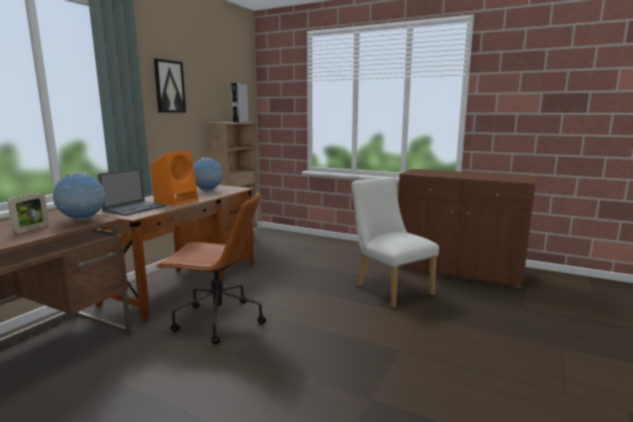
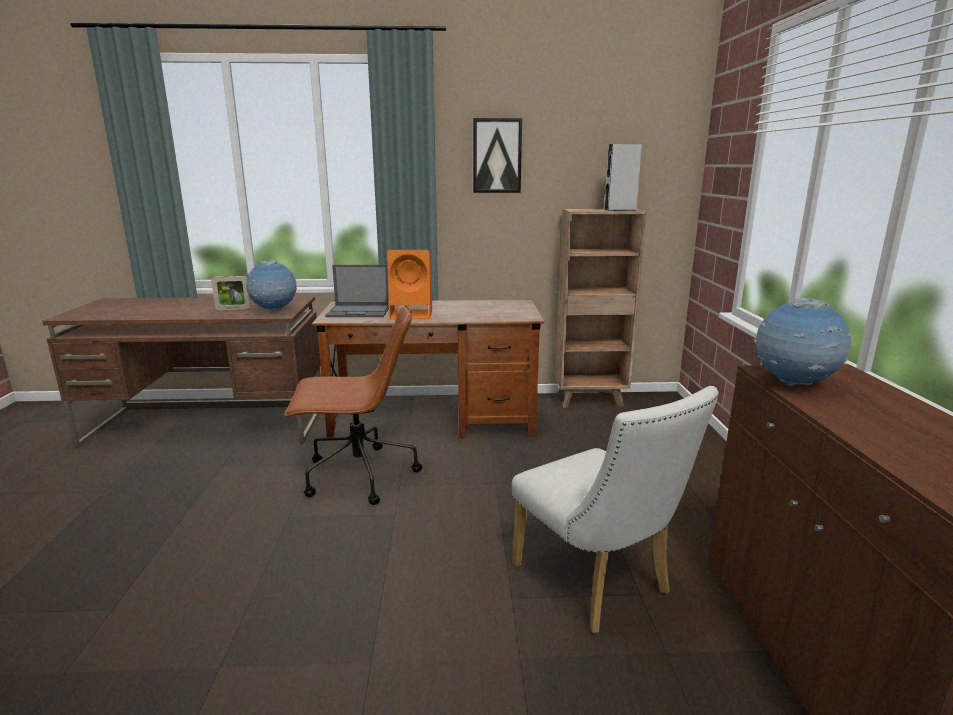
camera: 60 degrees right, 5 degrees up
brown office chair [156,192,266,345] -> brown office chair turned 75 degrees counterclockwise [284,305,422,505]
globe [193,158,223,192] -> globe moved to [753,297,851,386]
white chair [351,177,439,308] -> white chair turned 120 degrees clockwise [512,386,719,633]

